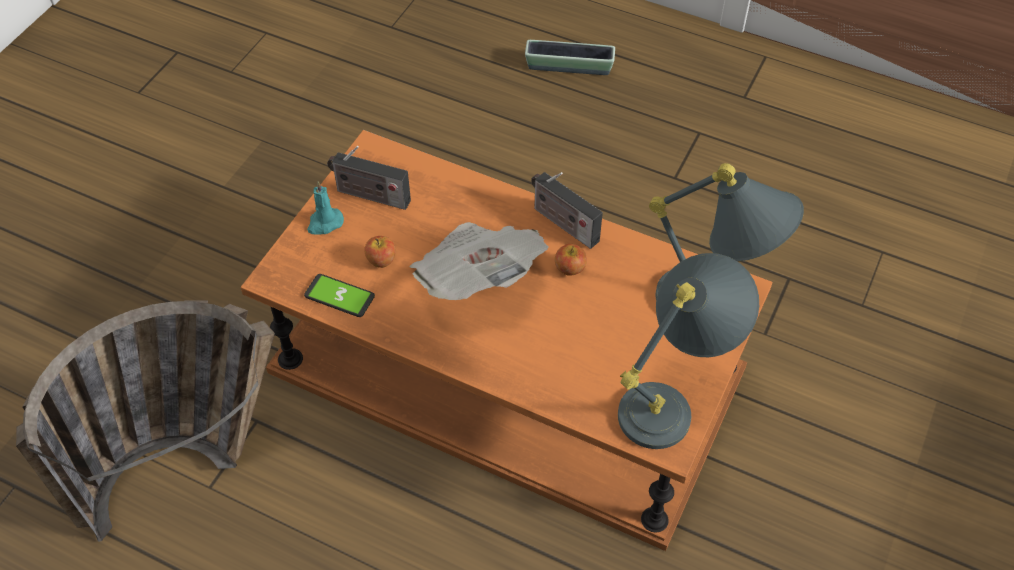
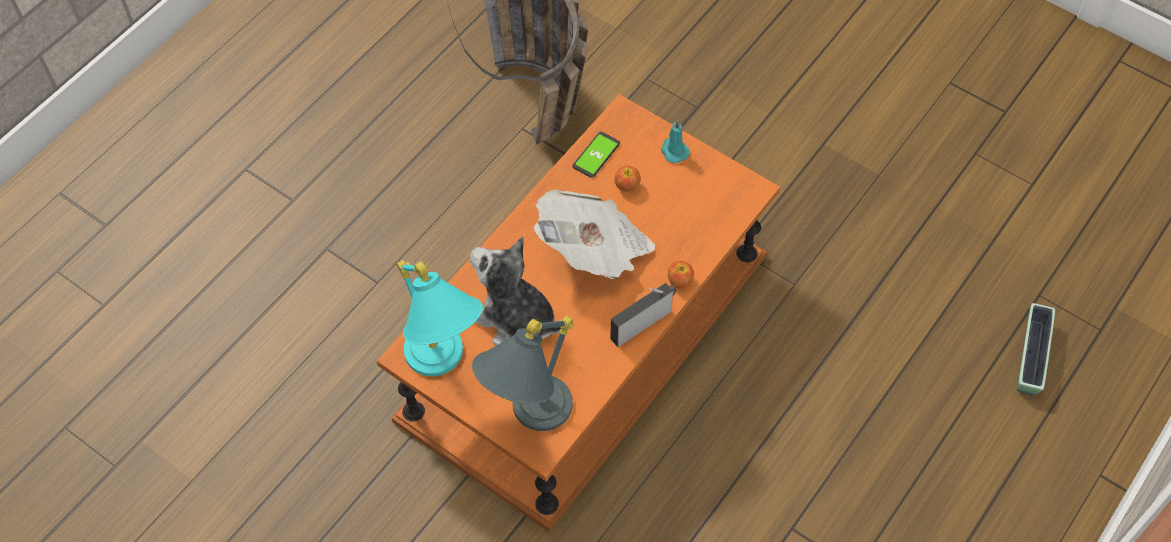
camera: 100 degrees right, 5 degrees up
radio [327,146,411,210] -> none
planter [525,40,615,75] -> planter moved to [1017,303,1055,395]
apple [555,244,587,276] -> apple moved to [668,261,694,289]
grey table lamp [618,253,759,449] -> turquoise table lamp [396,260,483,376]
none -> plush toy [469,236,561,345]

